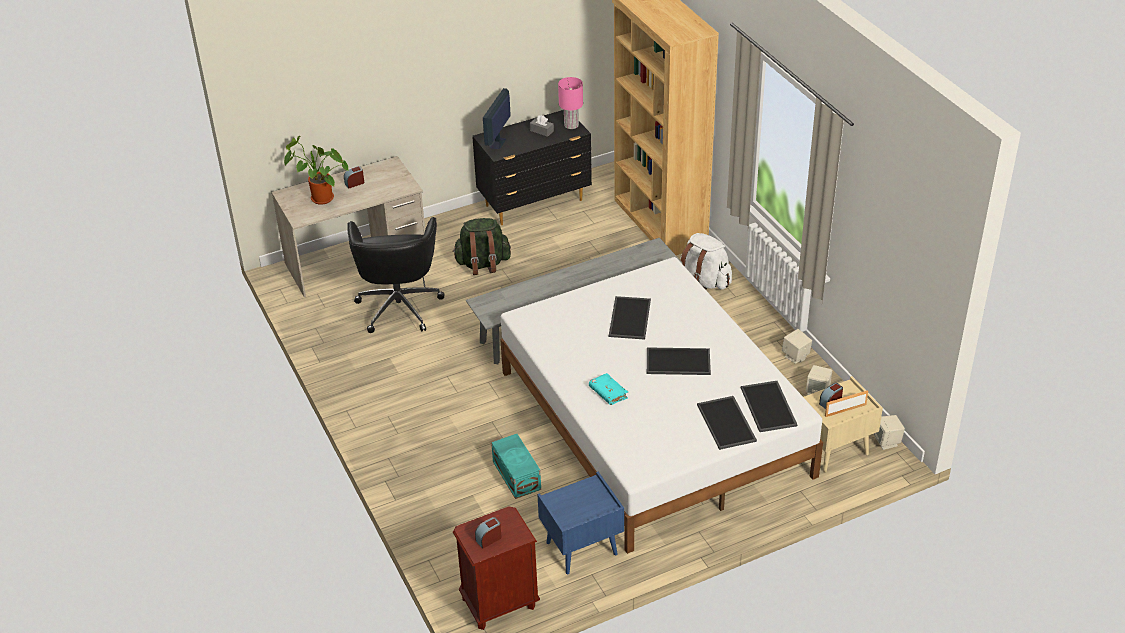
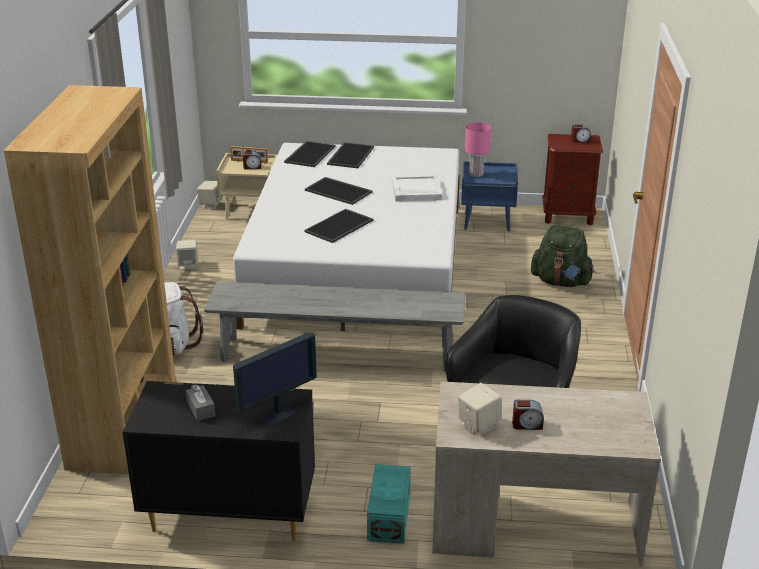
camera: 150 degrees left, 10 degrees down
potted plant [284,136,349,205] -> none
green backpack [452,218,511,275] -> green backpack moved to [531,225,594,287]
turquoise storage box [491,434,541,499] -> turquoise storage box moved to [367,464,411,544]
pink table lamp [558,77,583,129] -> pink table lamp moved to [465,122,491,177]
turquoise book [589,373,628,405] -> white tray [392,175,442,202]
beige speaker [806,365,832,395] -> beige speaker moved to [458,383,501,436]

